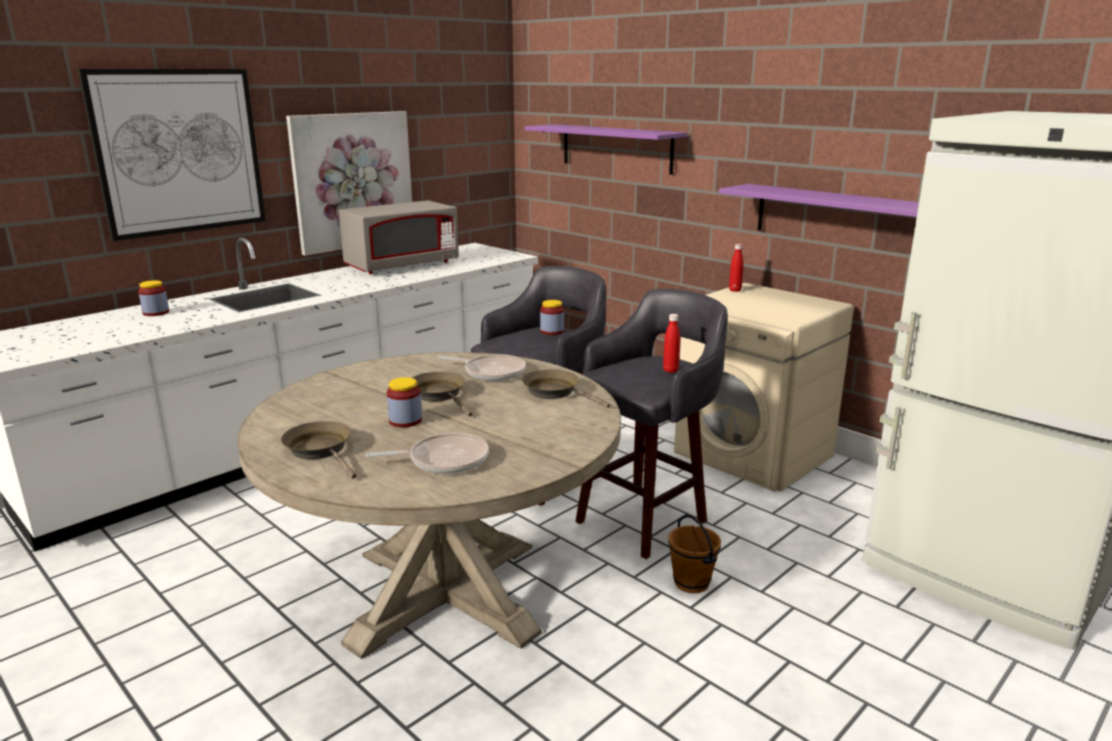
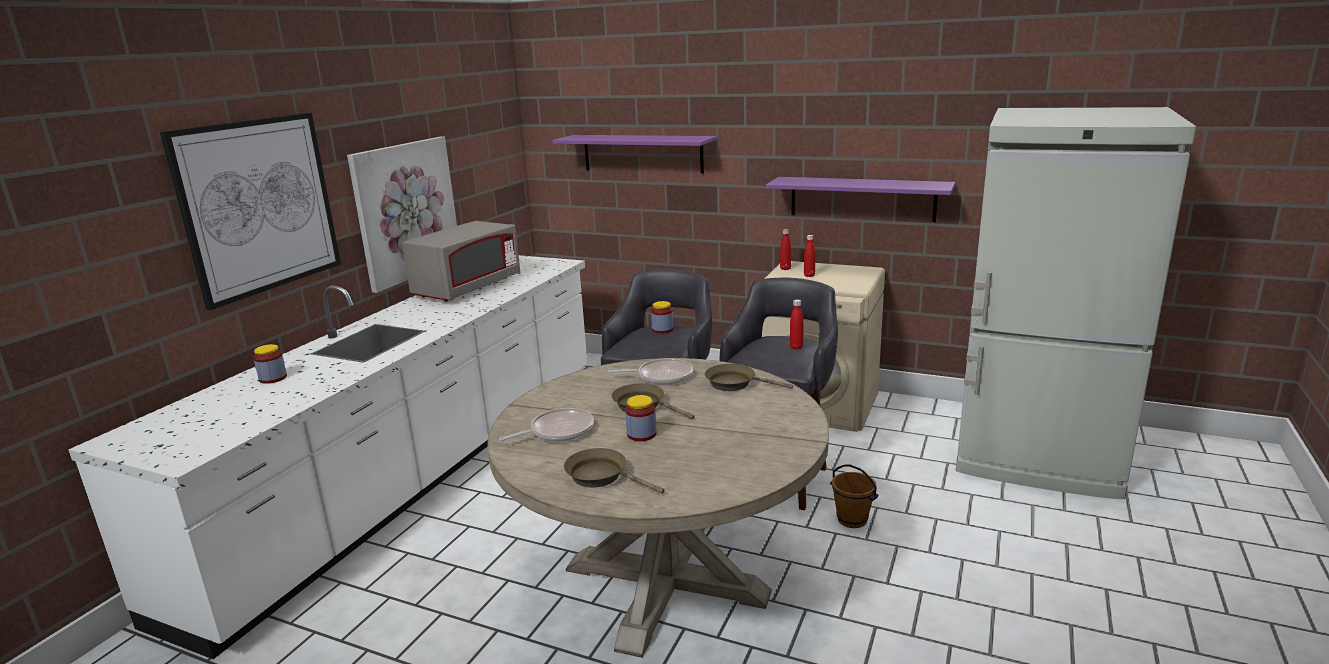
camera: 20 degrees left, 0 degrees up
frying pan [365,433,489,474] -> frying pan moved to [499,408,594,442]
none -> red bottle [804,235,815,277]

